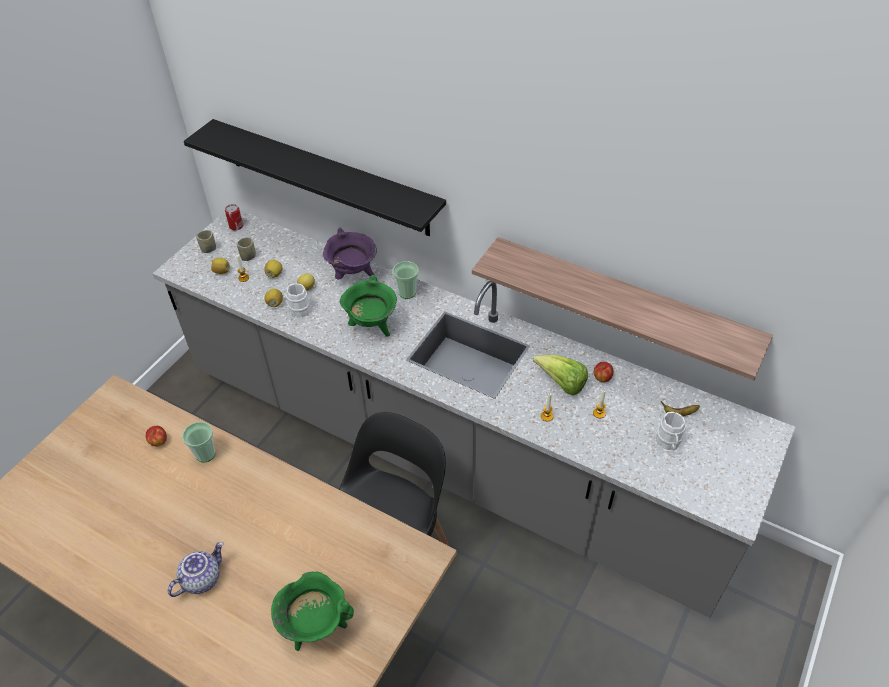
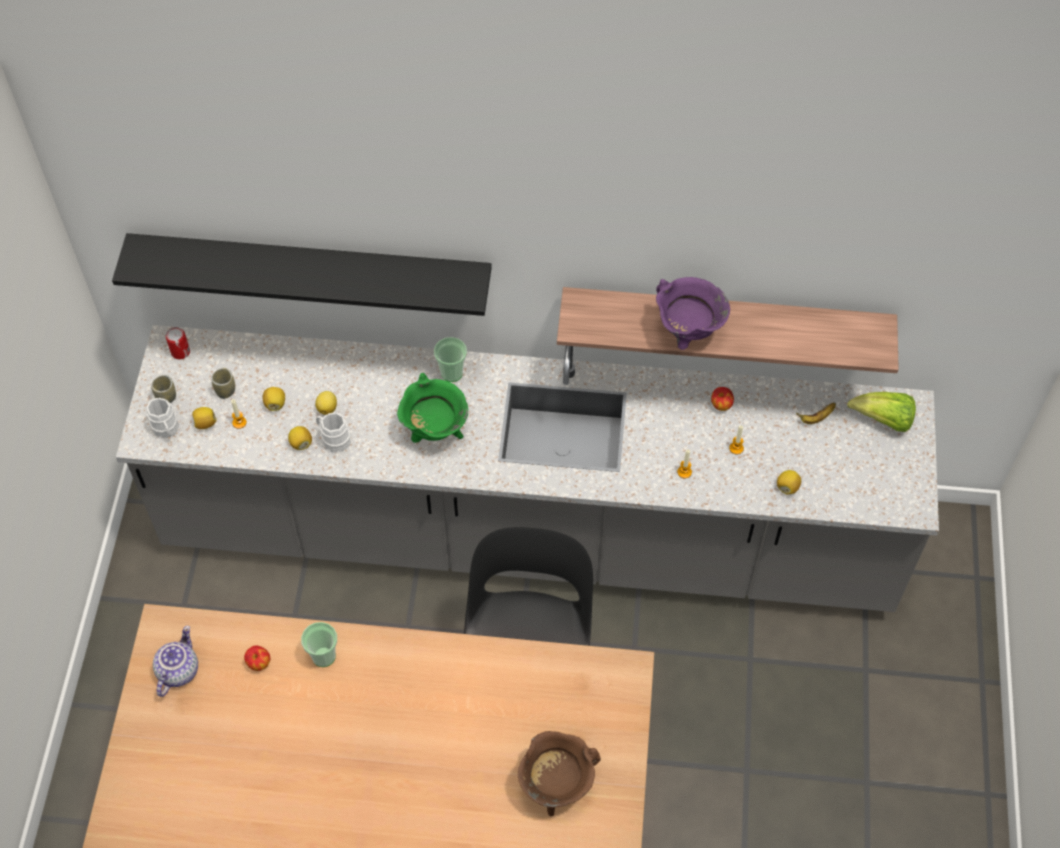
camera: 25 degrees left, 10 degrees up
teapot [168,542,224,597] -> teapot moved to [153,626,198,697]
green cooking pot [271,572,354,651] -> brown cooking pot [518,731,601,816]
purple cooking pot [323,228,377,280] -> purple cooking pot moved to [656,277,730,350]
lettuce [533,355,588,395] -> lettuce moved to [847,392,916,432]
white mug [656,412,686,450] -> white mug moved to [146,398,179,438]
none -> lemon [777,470,801,495]

